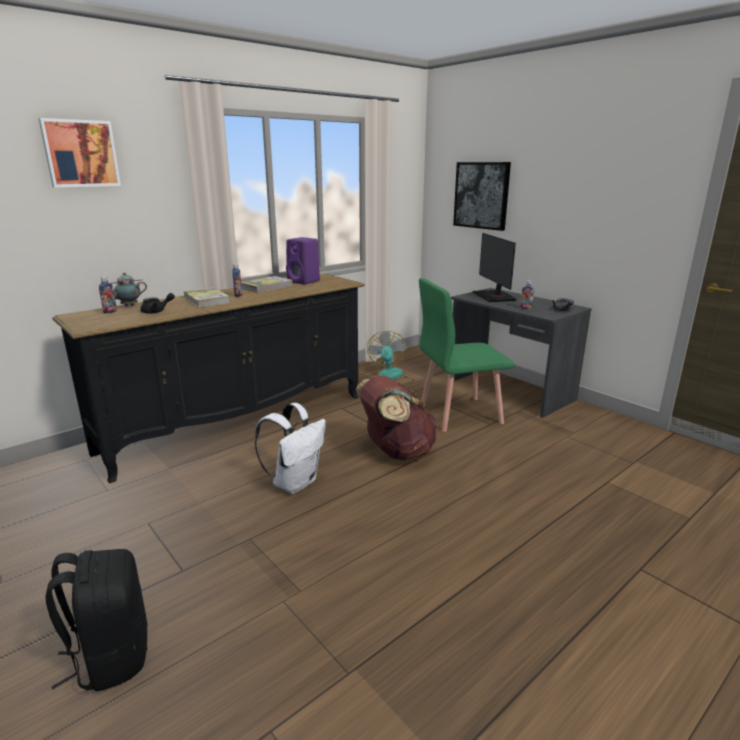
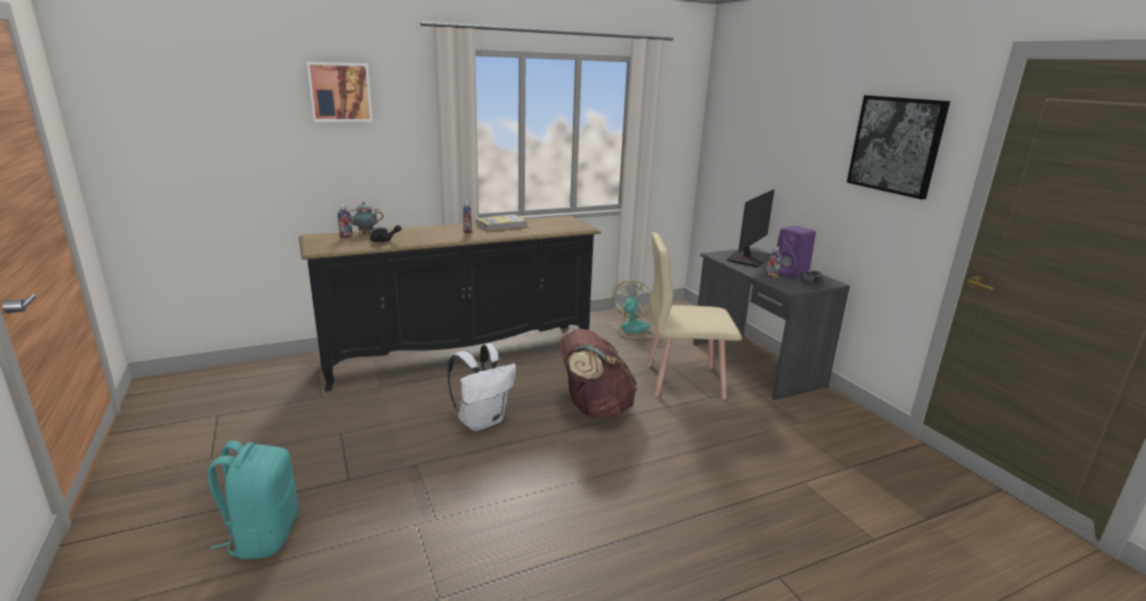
camera: 15 degrees right, 0 degrees up
black backpack [46,549,147,691] -> turquoise backpack [207,441,298,560]
book [183,287,230,307] -> none
purple speaker [286,237,320,284] -> purple speaker moved to [777,226,816,279]
green chair [419,278,515,432] -> beige chair [647,232,742,400]
picture [453,162,511,231] -> picture moved to [847,95,950,200]
monitor [473,233,517,302] -> monitor turned 150 degrees counterclockwise [726,189,774,267]

